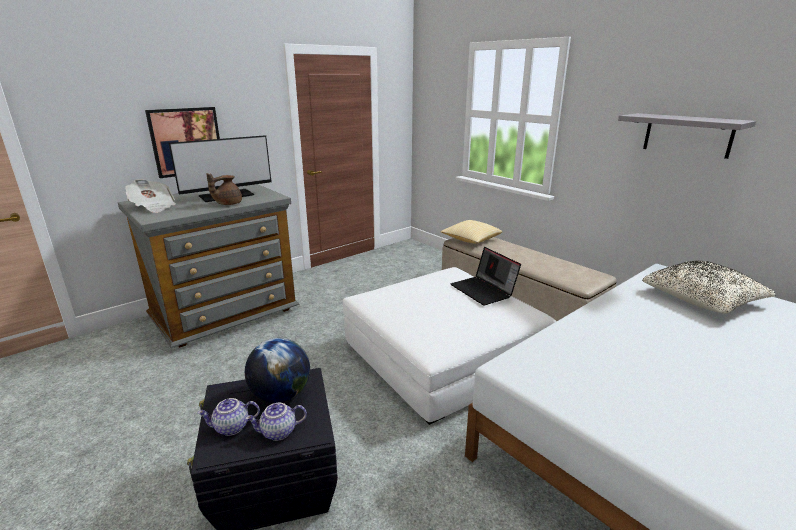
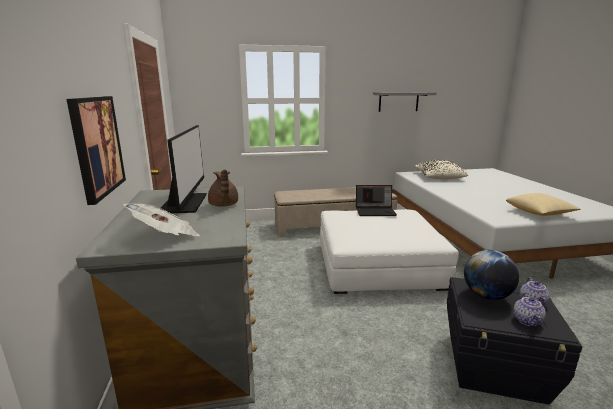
camera: 60 degrees left, 5 degrees down
pillow [441,220,502,244] -> pillow moved to [506,193,581,216]

